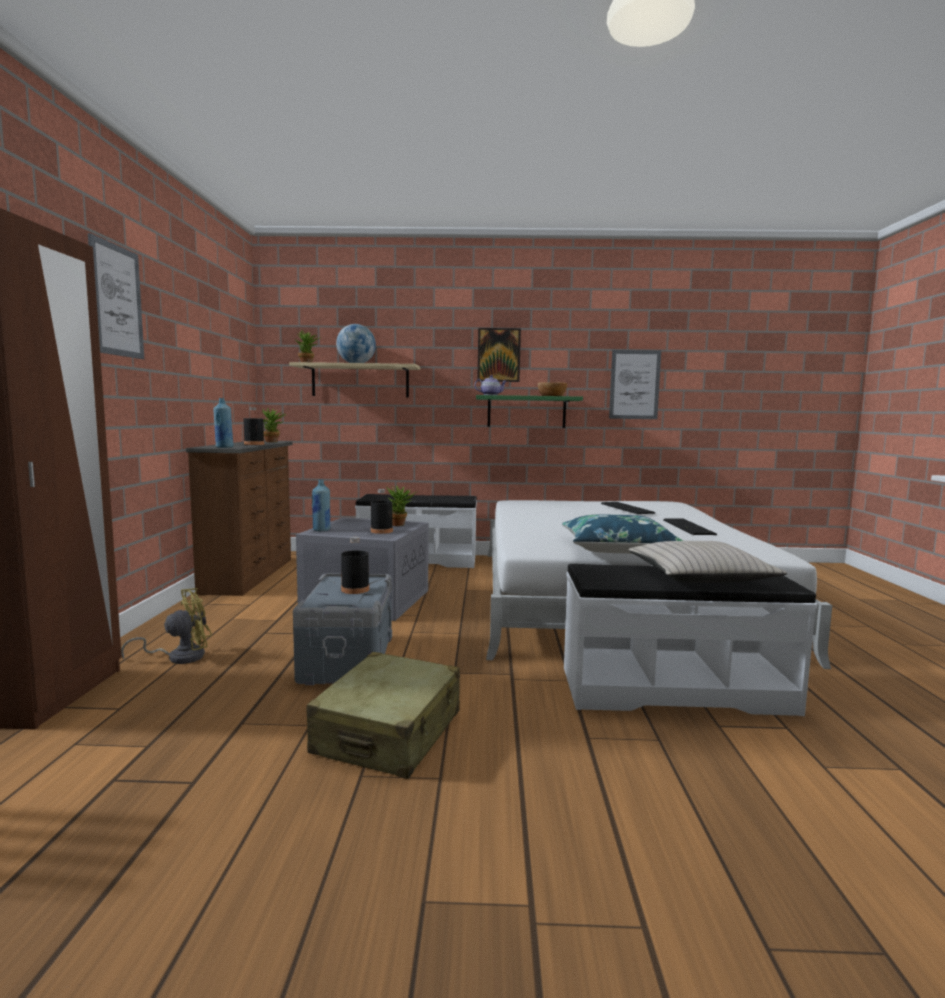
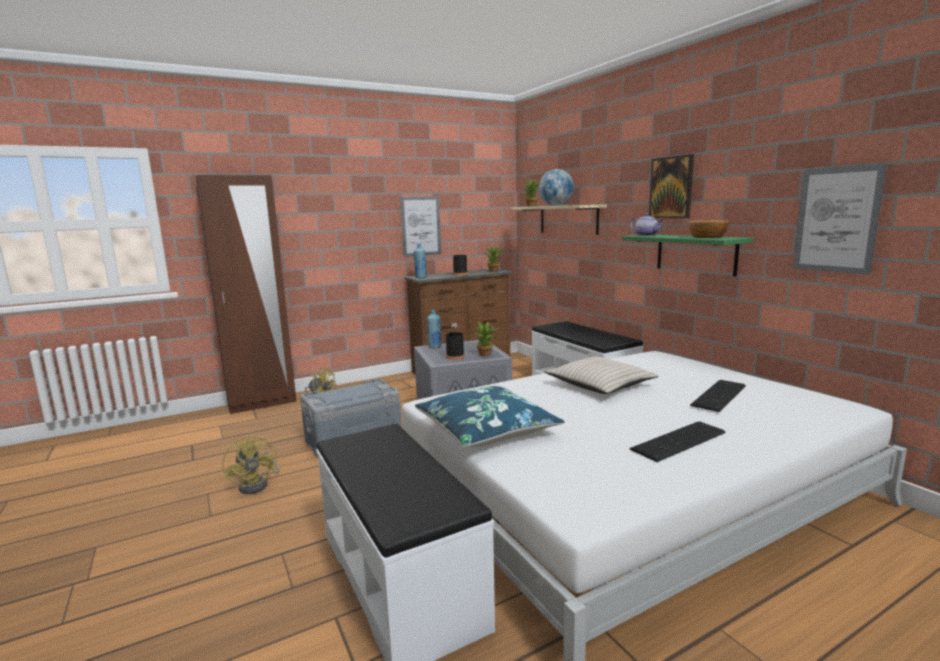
camera: 60 degrees right, 5 degrees up
picture [88,233,144,359] -> picture moved to [400,196,441,257]
beige suitcase [307,652,460,779] -> yellow fan [223,434,280,494]
black bottle [341,537,369,594] -> none
beige pillow [628,541,787,583] -> beige pillow moved to [544,357,659,394]

